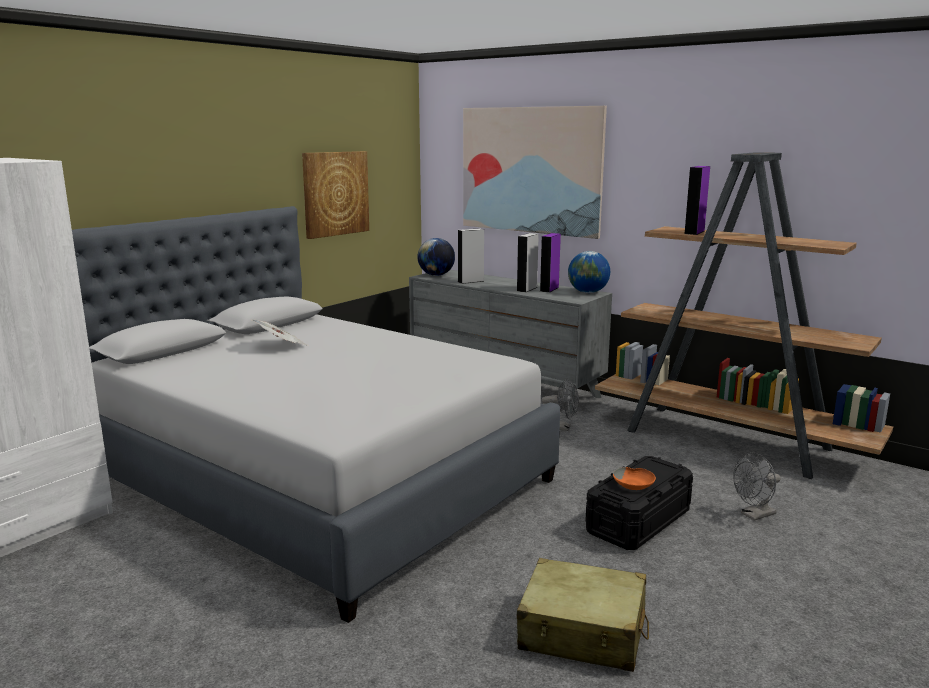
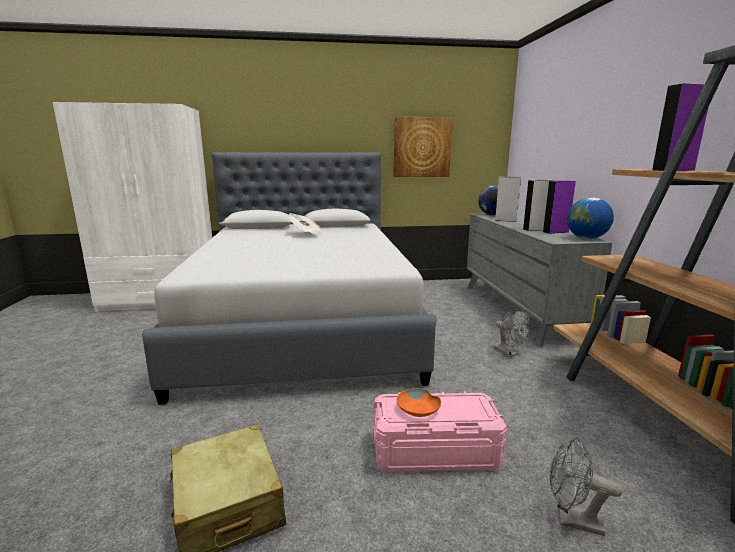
camera: 45 degrees right, 0 degrees up
picture [463,106,607,239] -> none
black storage box [585,456,693,550] -> pink storage box [374,391,507,472]

